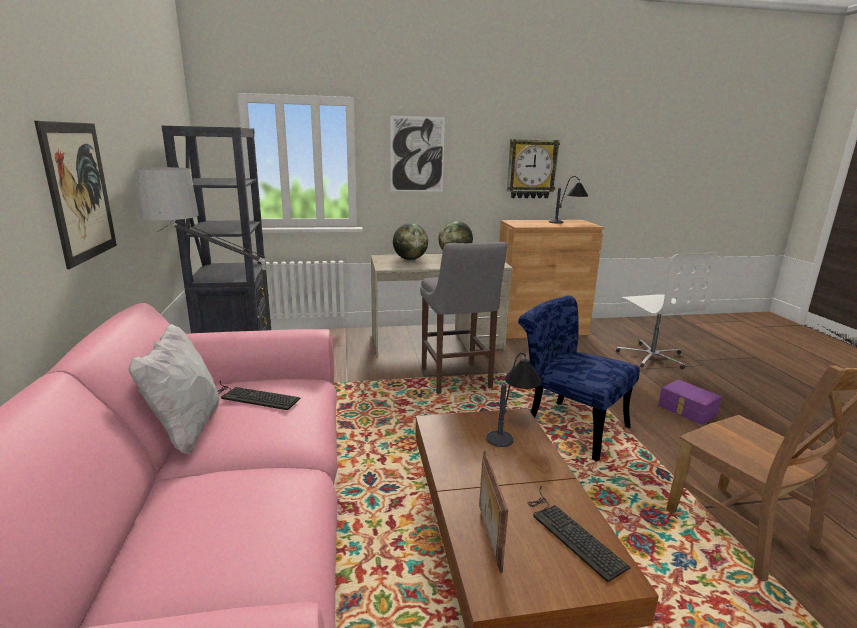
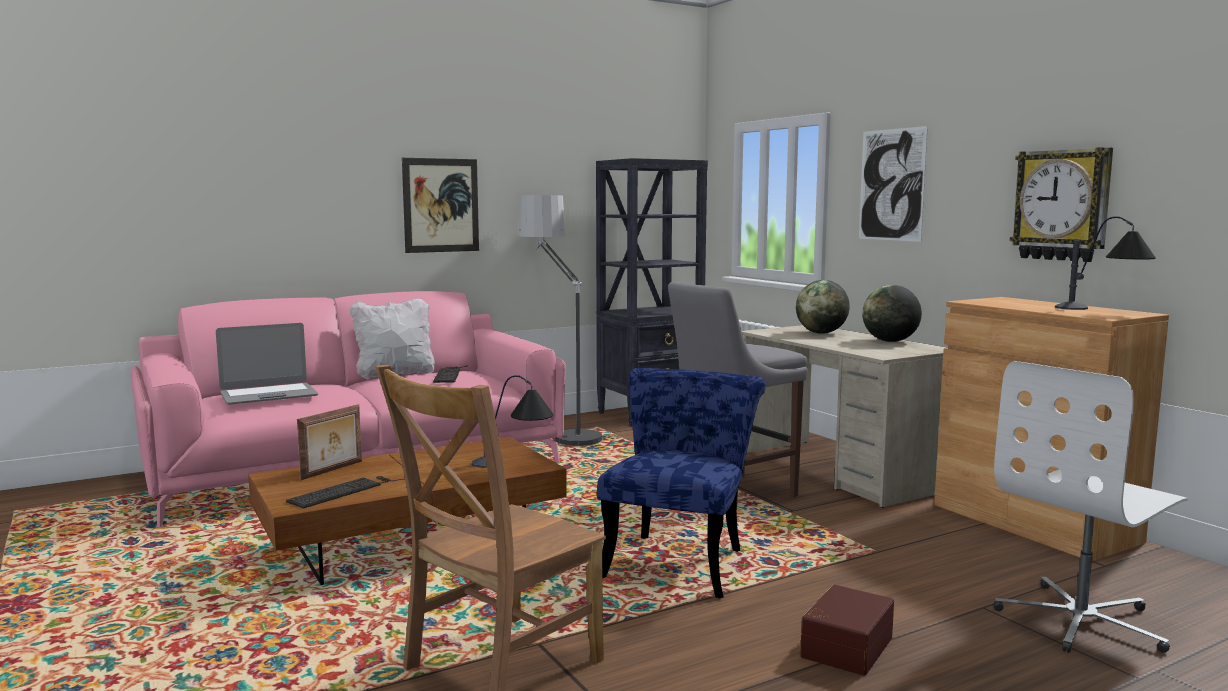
camera: 70 degrees right, 10 degrees down
picture frame [479,451,508,573] -> picture frame turned 150 degrees clockwise [297,404,362,480]
purple storage box [658,380,722,425] -> brown storage box [800,585,894,676]
none -> laptop [216,323,318,404]

